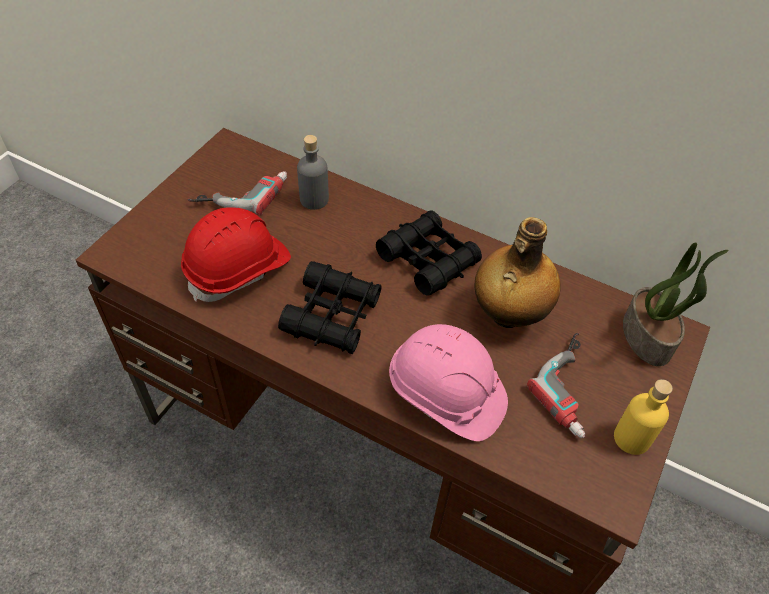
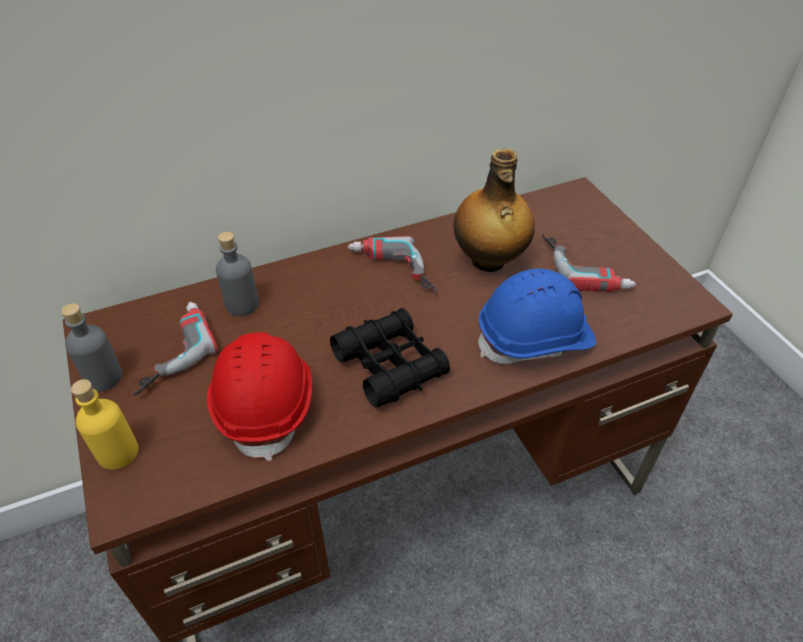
camera: 50 degrees left, 5 degrees down
black binoculars [376,211,482,296] -> power drill [348,236,436,294]
pink hard hat [389,324,508,441] -> blue hard hat [478,269,596,364]
yellow bottle [614,379,673,455] -> yellow bottle moved to [71,379,138,470]
potted plant [623,242,729,366] -> none
none -> grey bottle [61,303,122,391]

